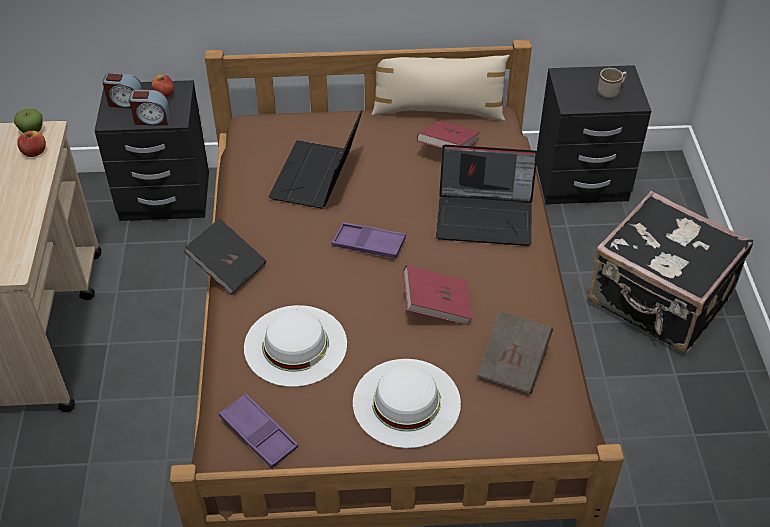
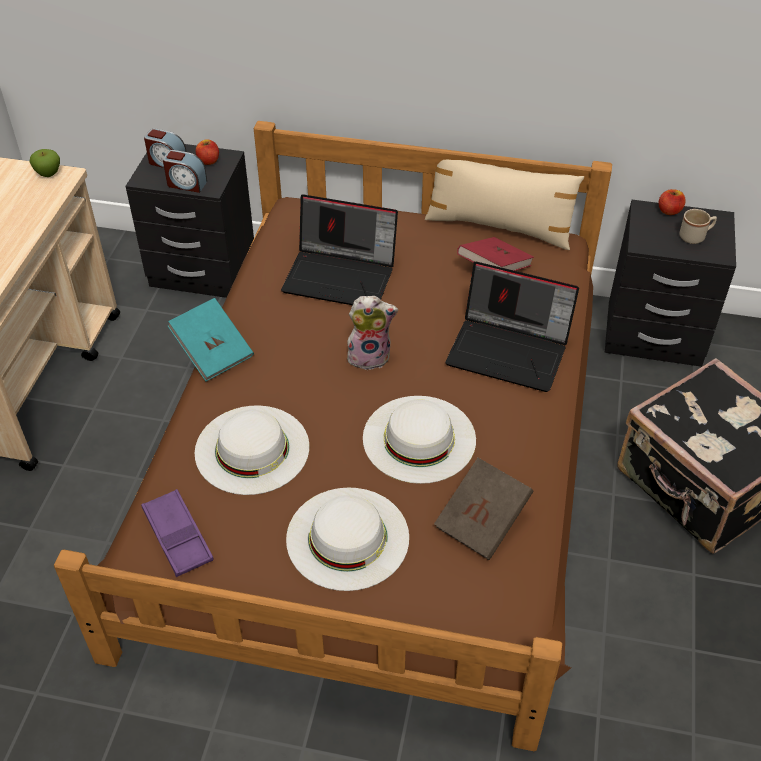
camera: 15 degrees right, 0 degrees up
apple [17,131,46,157] -> apple moved to [659,189,686,215]
black book [184,218,266,295] -> turquoise book [168,298,254,381]
laptop [269,110,362,208] -> laptop turned 105 degrees counterclockwise [281,195,398,305]
purple tray [332,222,406,258] -> plush toy [347,296,398,370]
red book [403,265,472,325] -> white hat [363,396,476,484]

